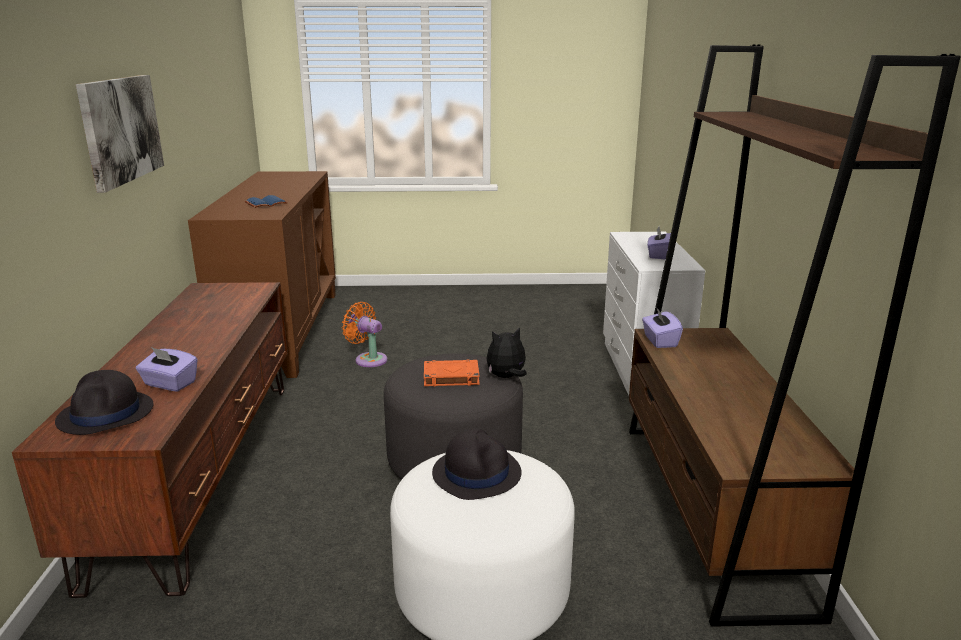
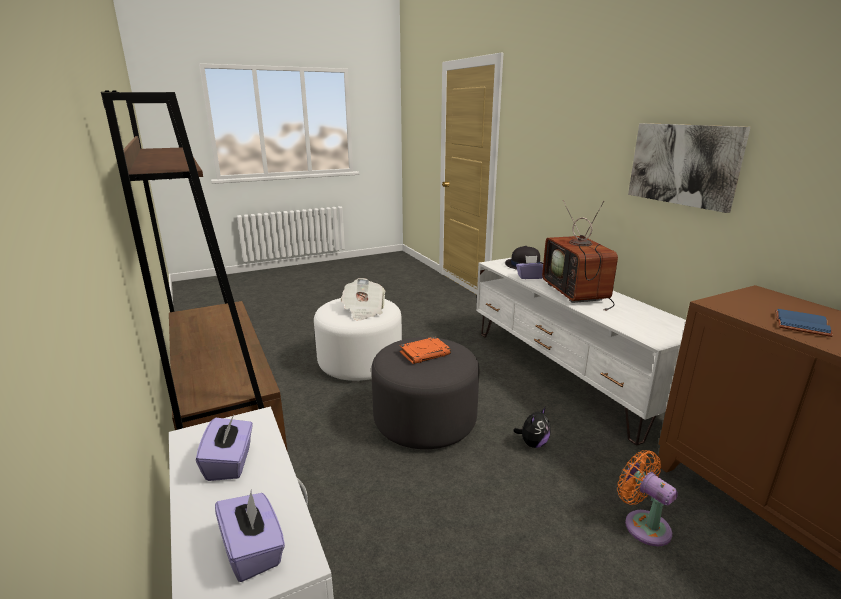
camera: 155 degrees right, 0 degrees up
brown tv stand [12,282,288,598] -> white tv stand [476,257,686,445]
orange fan [342,302,387,367] -> orange fan turned 135 degrees counterclockwise [617,450,678,546]
black hat [432,428,522,500] -> newspaper [341,278,385,321]
plush toy [487,327,527,378] -> plush toy moved to [513,407,550,448]
purple tissue box [642,308,683,348] -> purple tissue box moved to [215,489,285,582]
none -> television [542,200,618,311]

